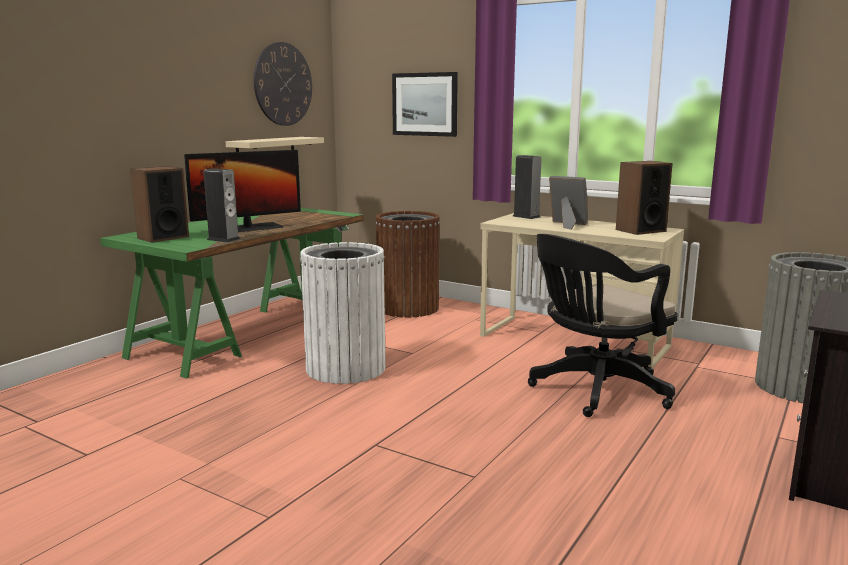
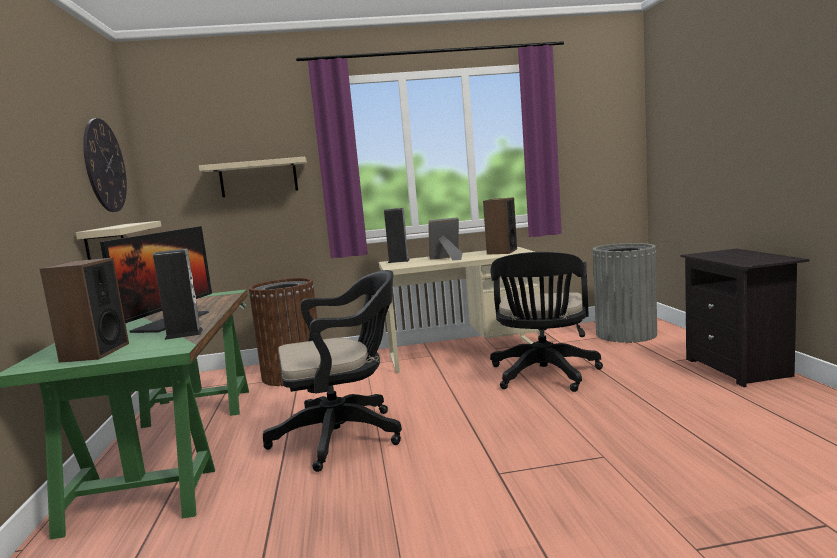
camera: 40 degrees left, 5 degrees down
white trash can [300,242,386,384] -> black office chair [263,270,402,472]
picture [392,72,458,137] -> beige shelf [199,157,307,197]

